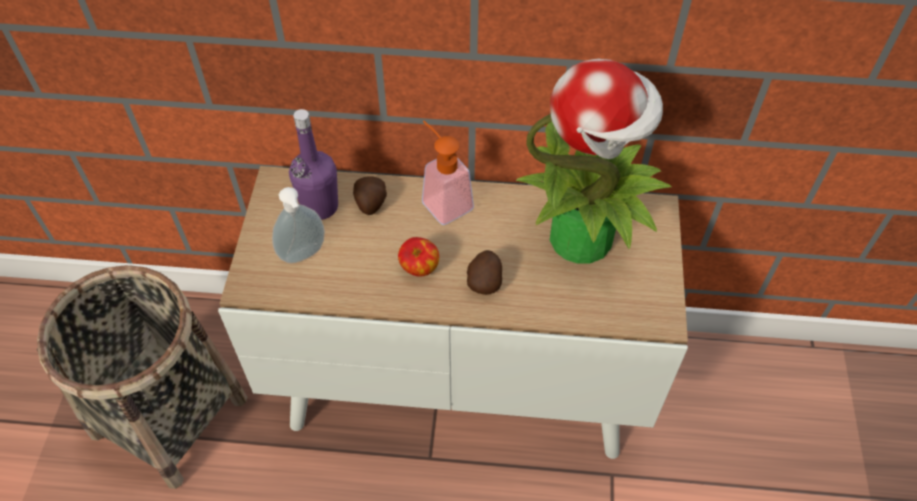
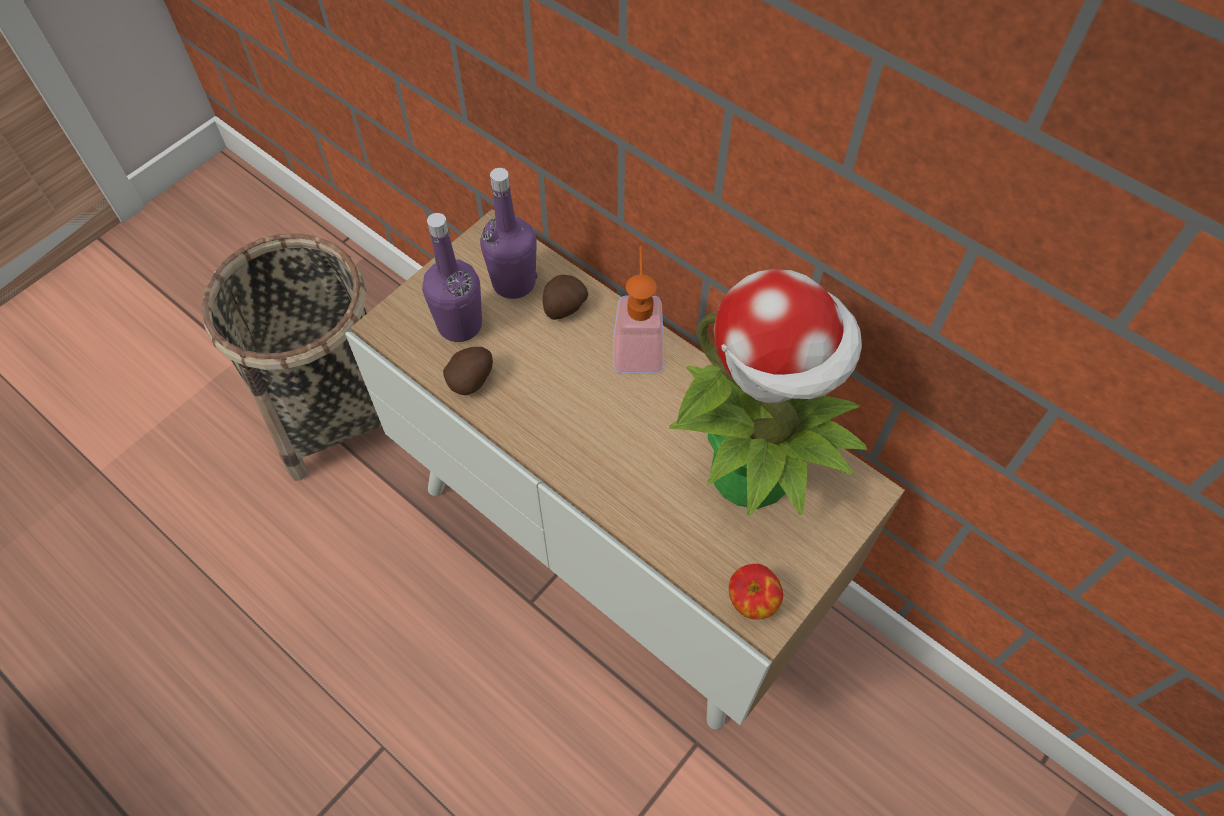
camera: 35 degrees right, 5 degrees up
soap dispenser [272,187,325,263] -> purple bottle [422,213,482,342]
apple [398,237,439,277] -> apple moved to [729,564,783,620]
potato [467,250,502,295] -> potato moved to [443,347,493,395]

